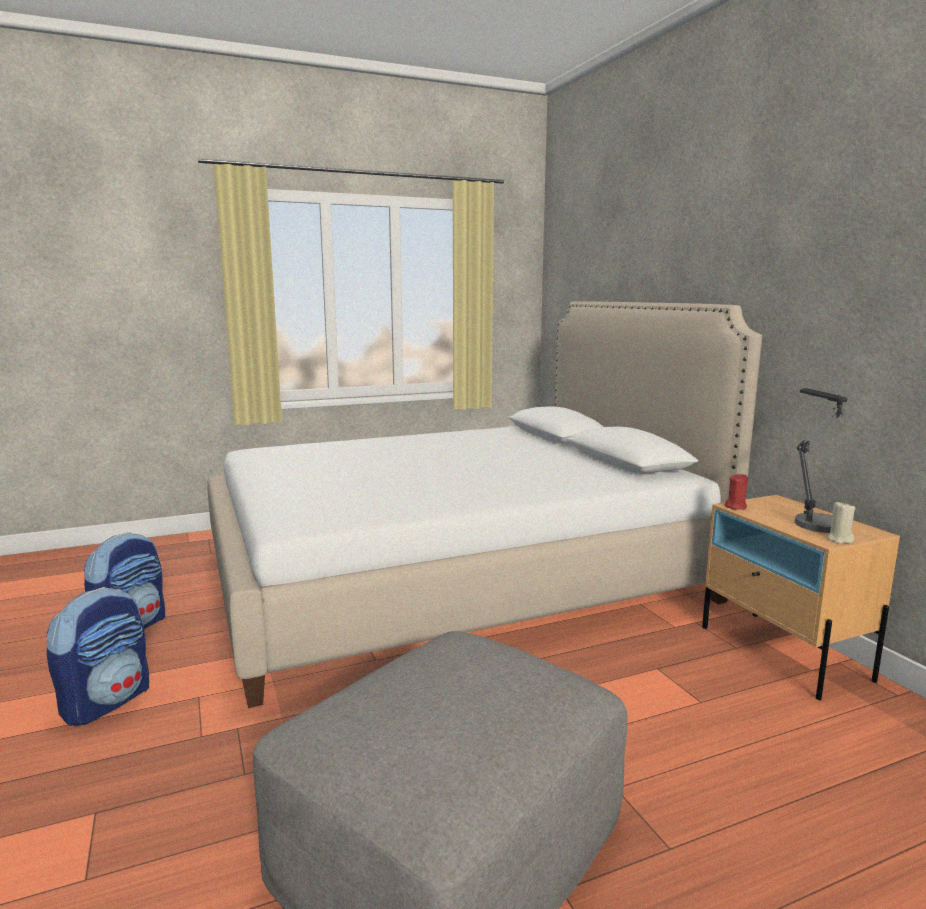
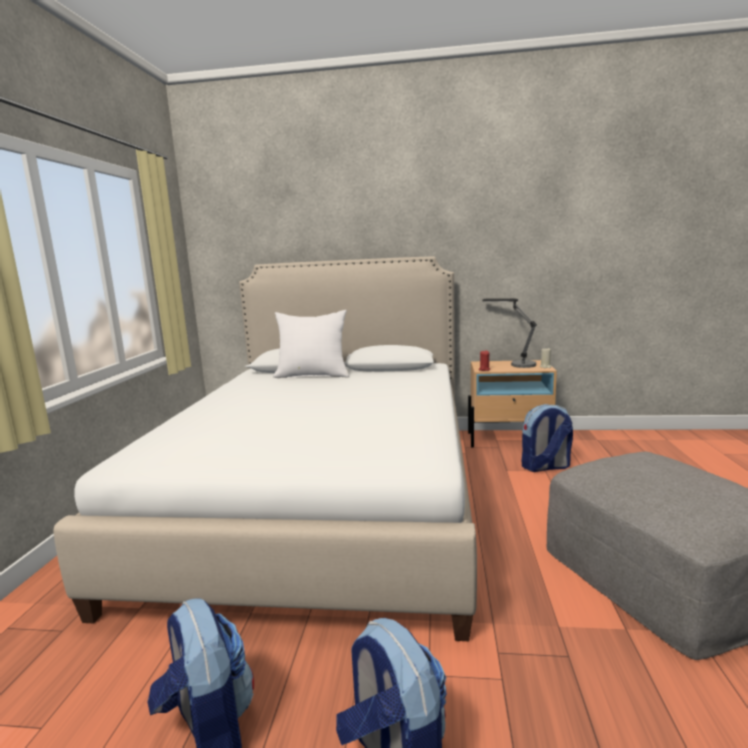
camera: 60 degrees left, 0 degrees up
none -> white pillow [273,310,349,378]
none -> backpack [522,404,573,472]

